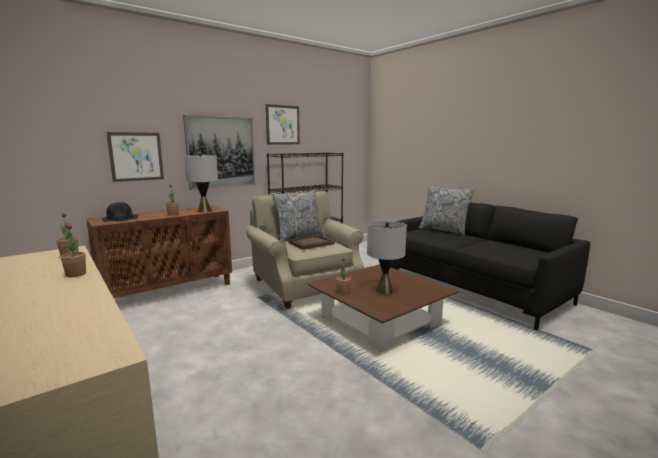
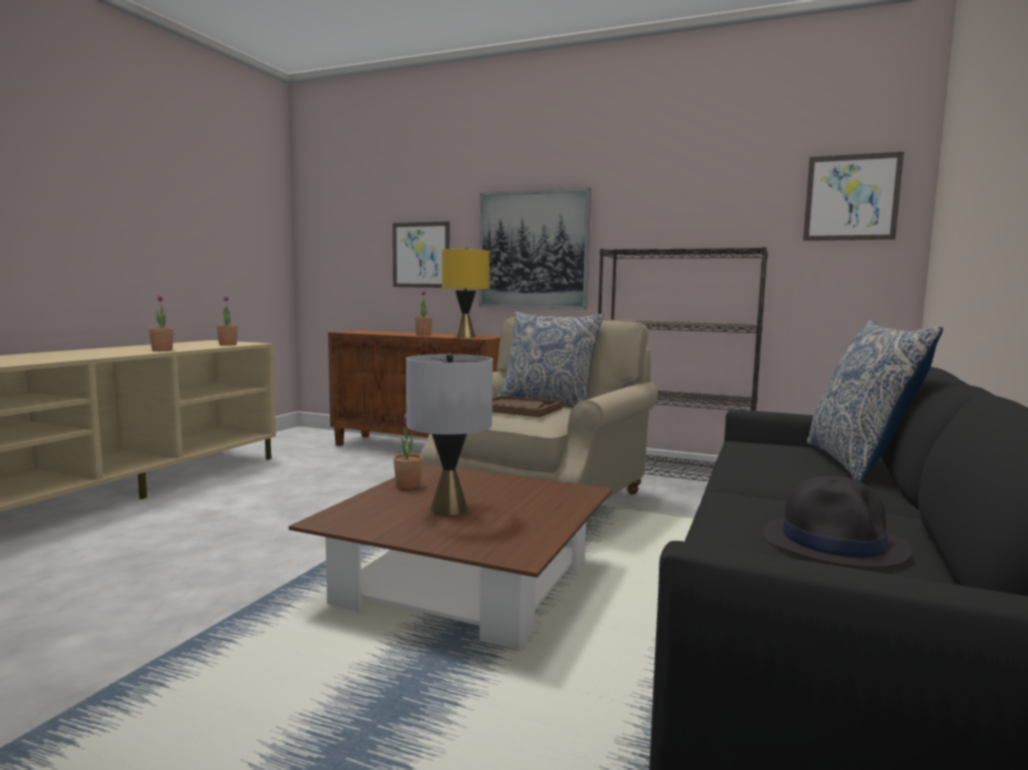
camera: 60 degrees right, 5 degrees down
black hat [102,202,139,222] -> black hat moved to [763,476,912,567]
grey table lamp [184,154,218,212] -> yellow table lamp [442,247,490,338]
picture [266,104,300,144] -> picture moved to [803,152,904,241]

